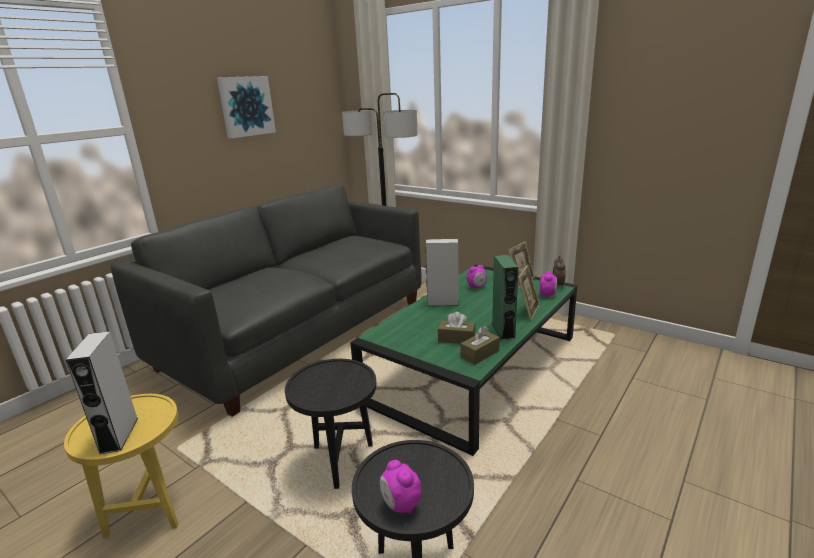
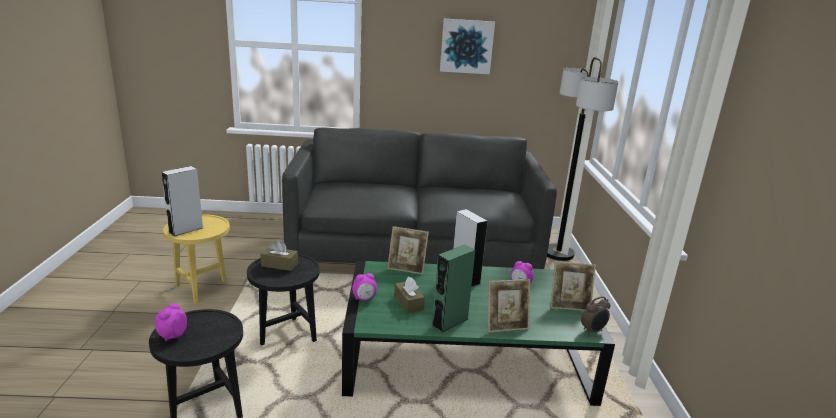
camera: 50 degrees right, 0 degrees up
brown tissue box [460,326,500,365] -> brown tissue box moved to [261,241,298,271]
alarm clock [540,272,557,298] -> alarm clock moved to [352,273,377,301]
none -> picture frame [387,226,429,275]

